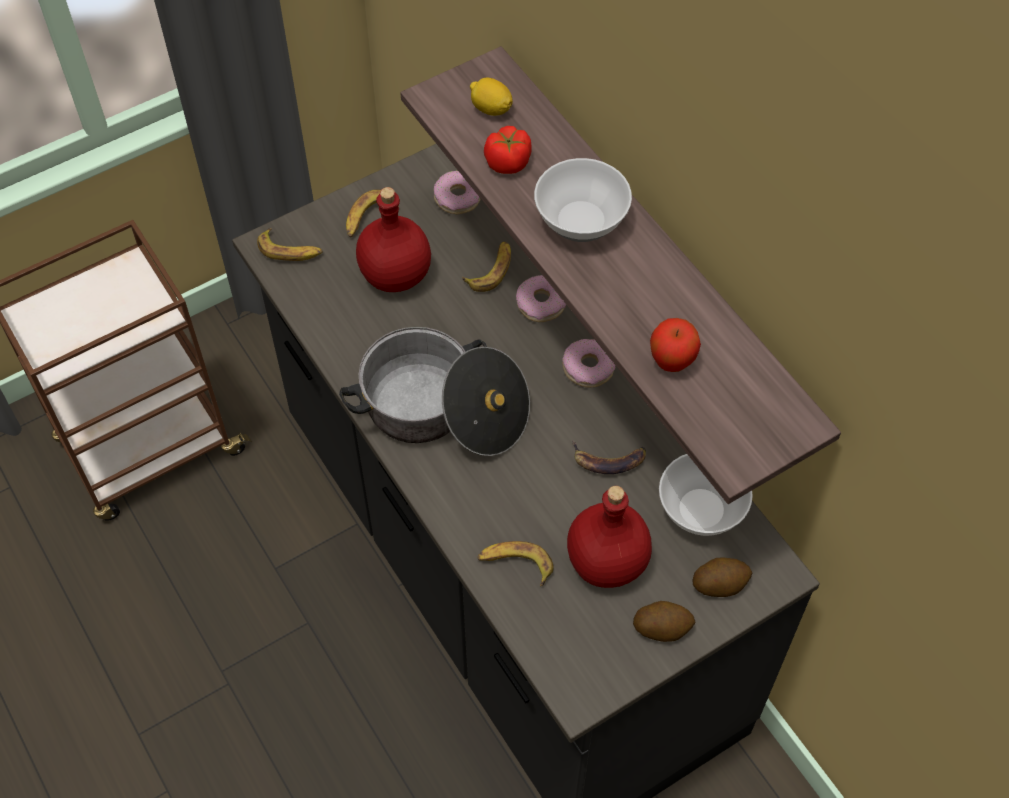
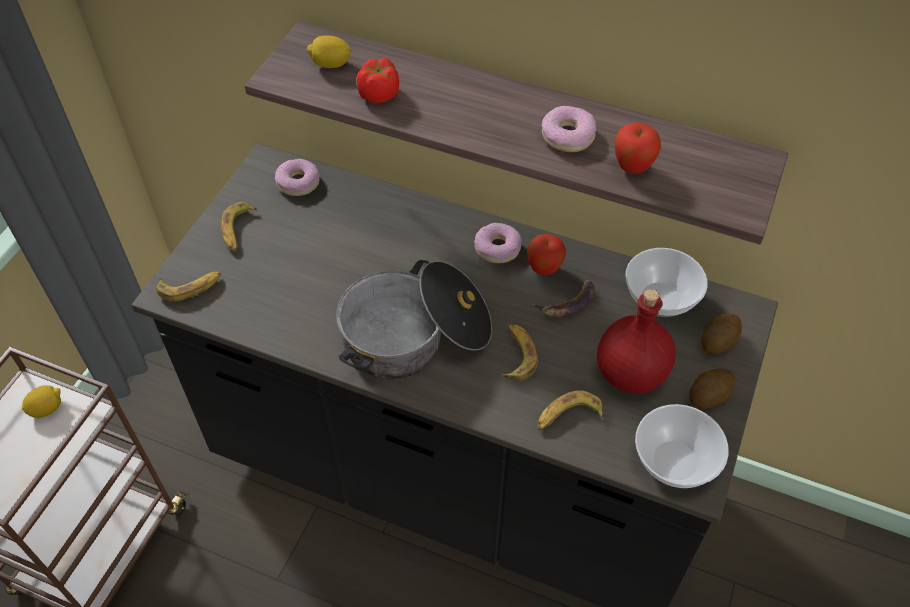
camera: 35 degrees left, 5 degrees down
red bottle [356,187,431,292] -> none
banana [462,241,511,292] -> banana moved to [503,324,538,381]
donut [516,275,566,322] -> donut moved to [542,106,596,152]
bowl [534,158,632,242] -> bowl moved to [635,404,729,488]
none -> lemon [22,385,61,418]
none -> apple [527,234,566,275]

